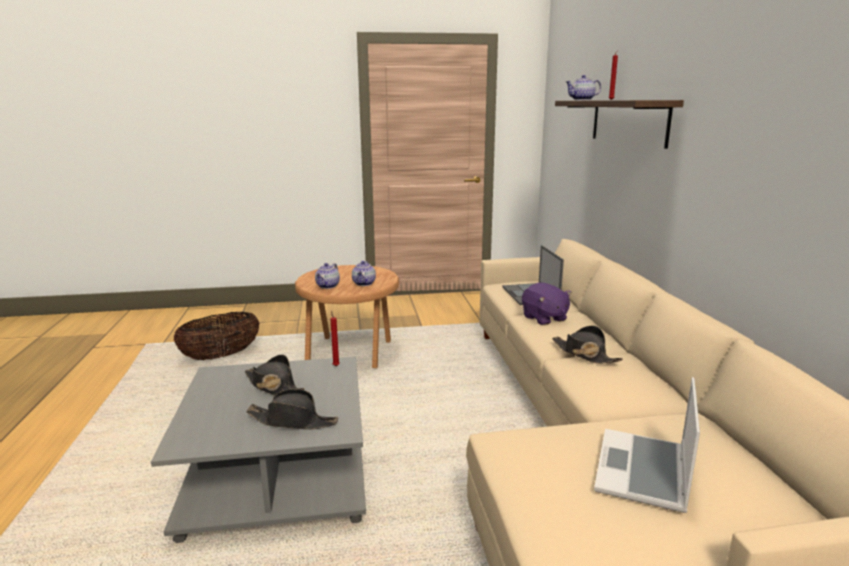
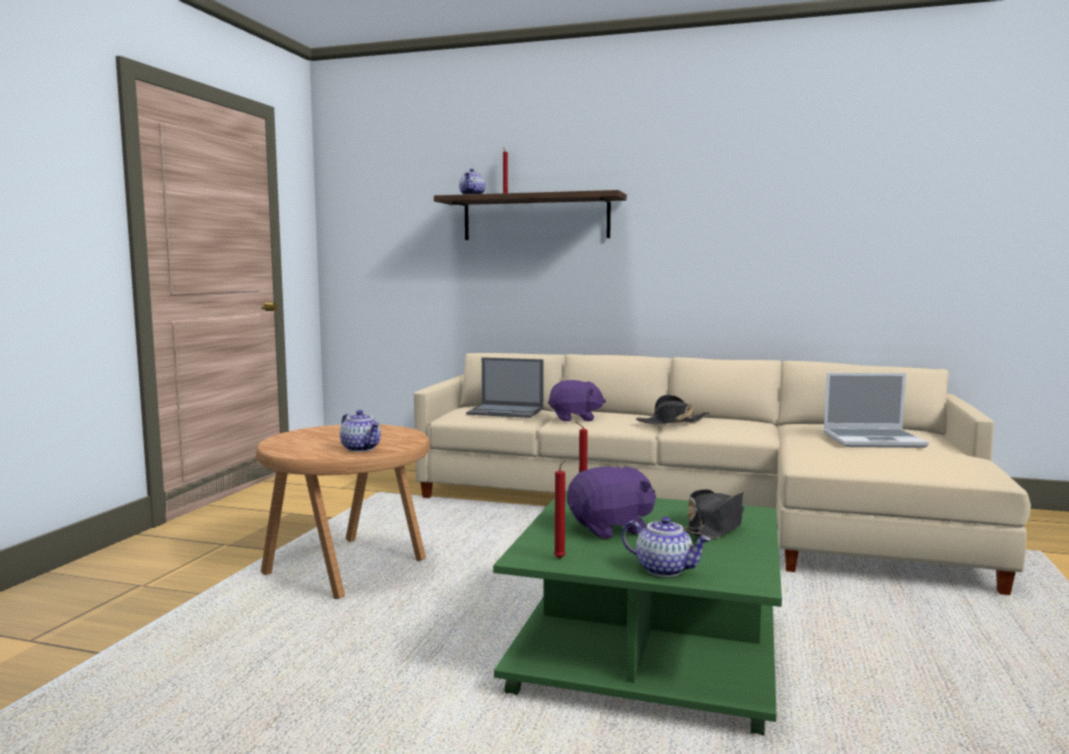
camera: 65 degrees left, 10 degrees down
grey coffee table [151,357,366,543] -> green coffee table [493,490,782,736]
basket [174,312,260,360] -> none
black hat [245,354,305,395] -> purple plush toy [567,466,656,539]
teapot [352,261,376,286] -> teapot moved to [622,516,711,577]
laptop [594,377,700,513] -> laptop turned 45 degrees counterclockwise [823,373,929,448]
none -> red candle [554,460,566,559]

